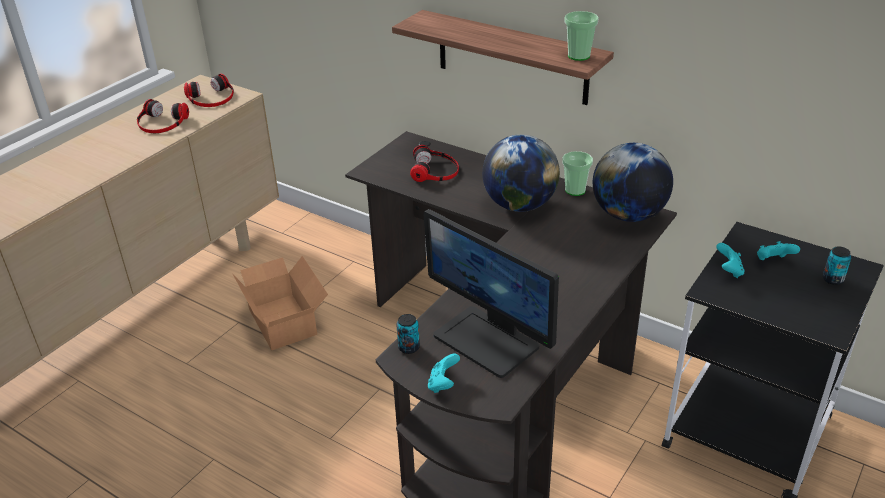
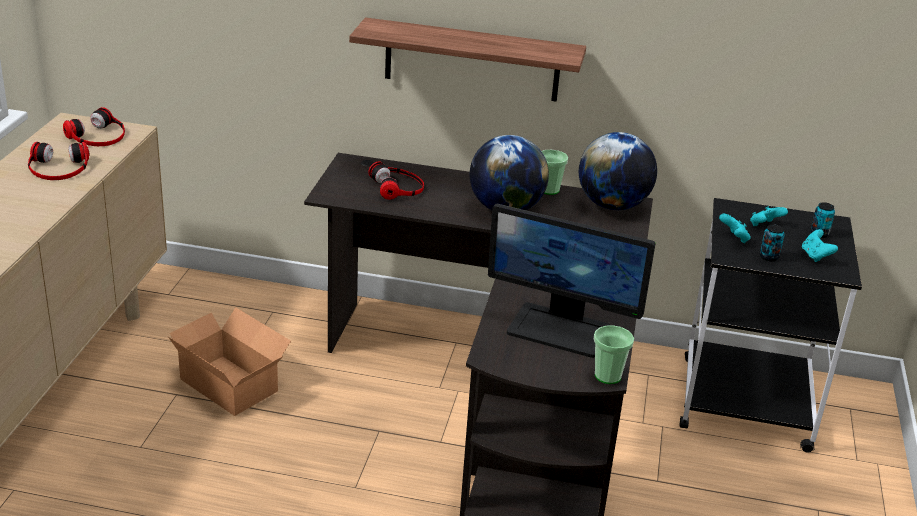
camera: 25 degrees left, 5 degrees down
can [396,314,420,354] -> can moved to [760,224,785,261]
turquoise game controller [428,353,460,393] -> turquoise game controller moved to [802,229,838,262]
cup [564,11,599,61] -> cup moved to [594,325,634,384]

